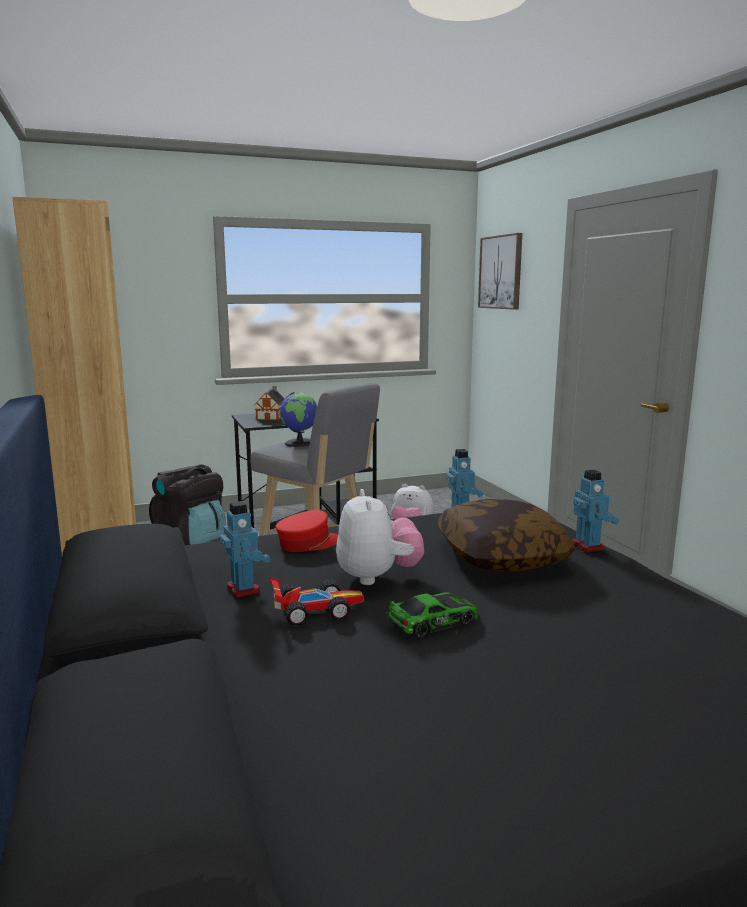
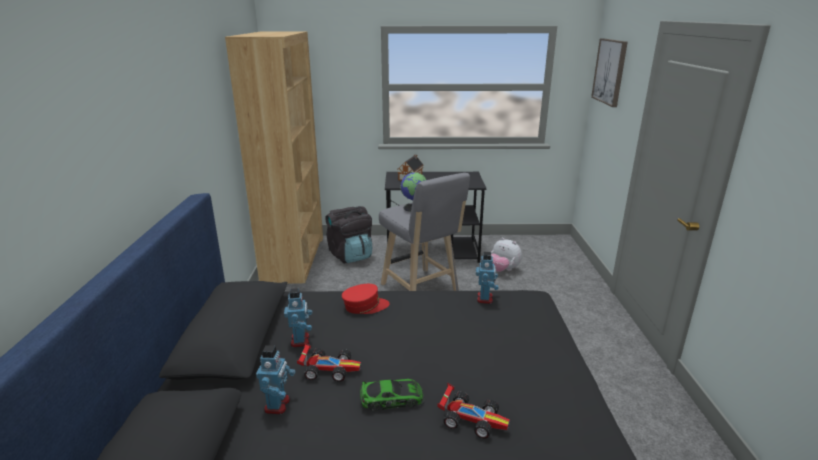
camera: 20 degrees right, 10 degrees up
plush toy [336,489,424,585] -> none
pillow [437,499,575,571] -> none
toy robot [572,470,619,552] -> toy robot moved to [256,345,296,414]
none -> toy car [437,383,510,439]

